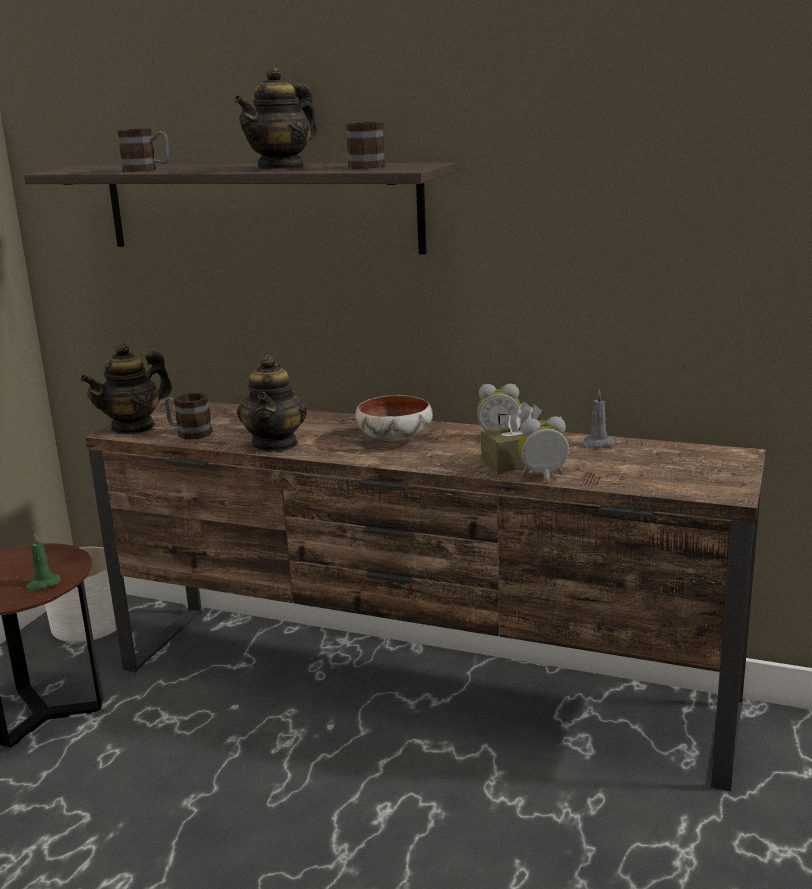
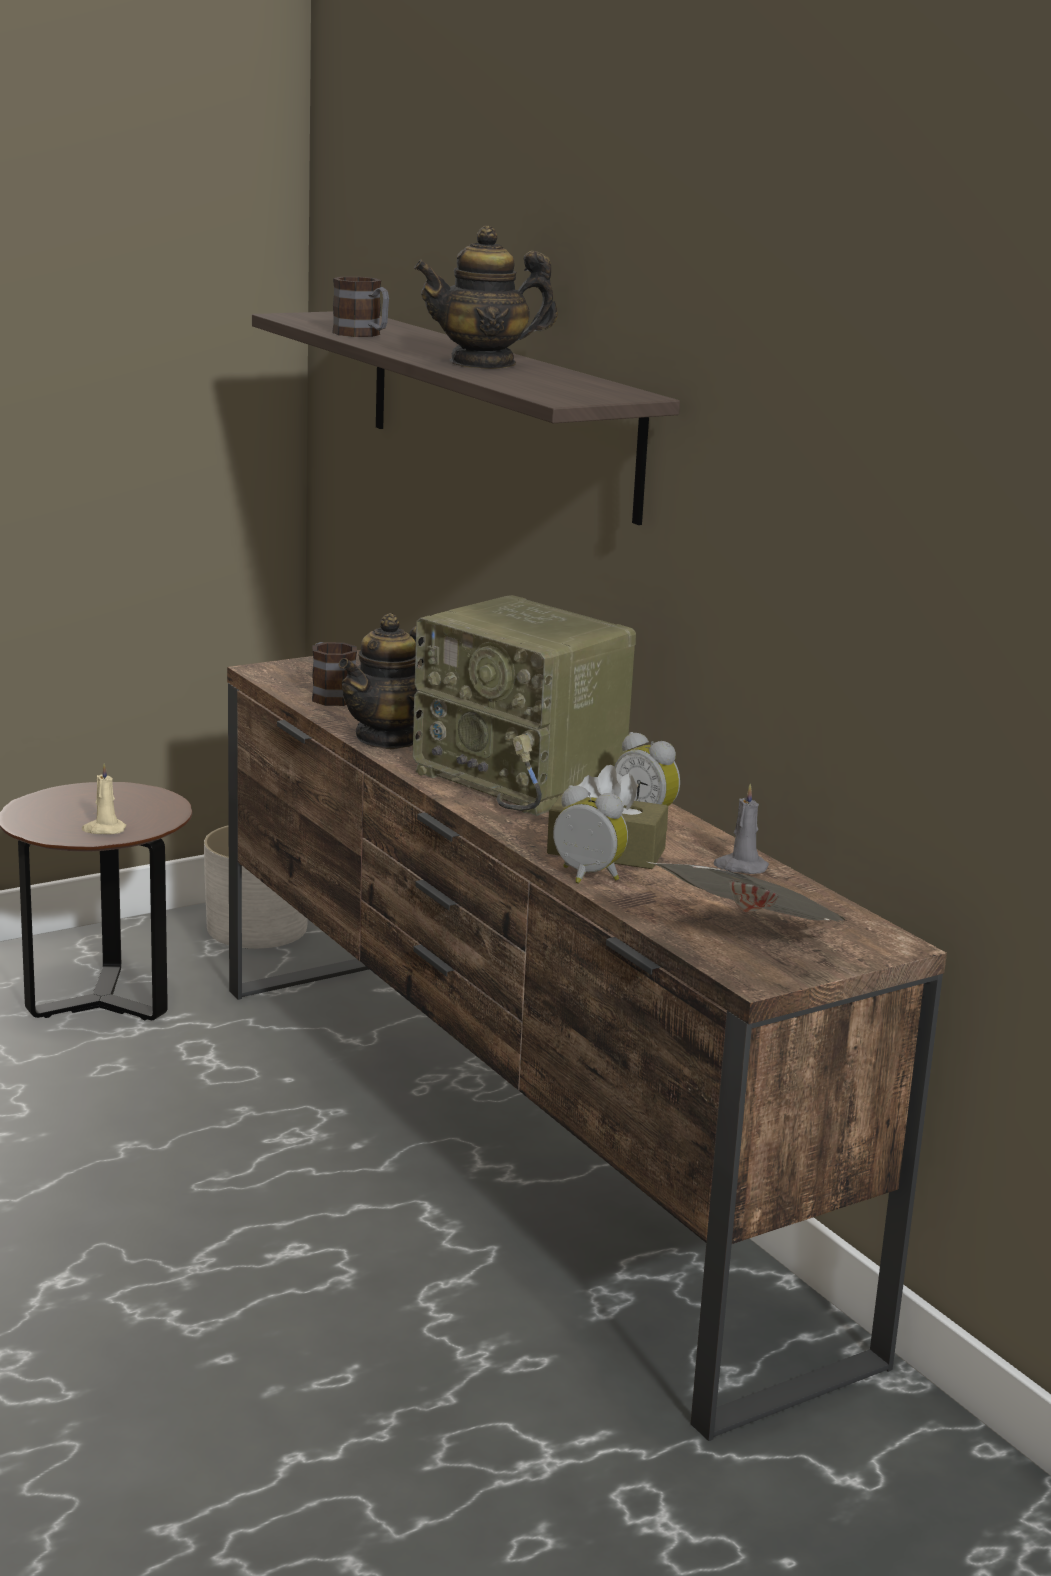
camera: 35 degrees right, 0 degrees up
green candle [25,534,61,591] -> beige candle [82,763,127,834]
teapot [80,343,172,435] -> none
mug [346,122,385,169] -> none
bowl [355,395,433,444] -> radio [413,595,636,816]
none -> newspaper [648,862,846,923]

